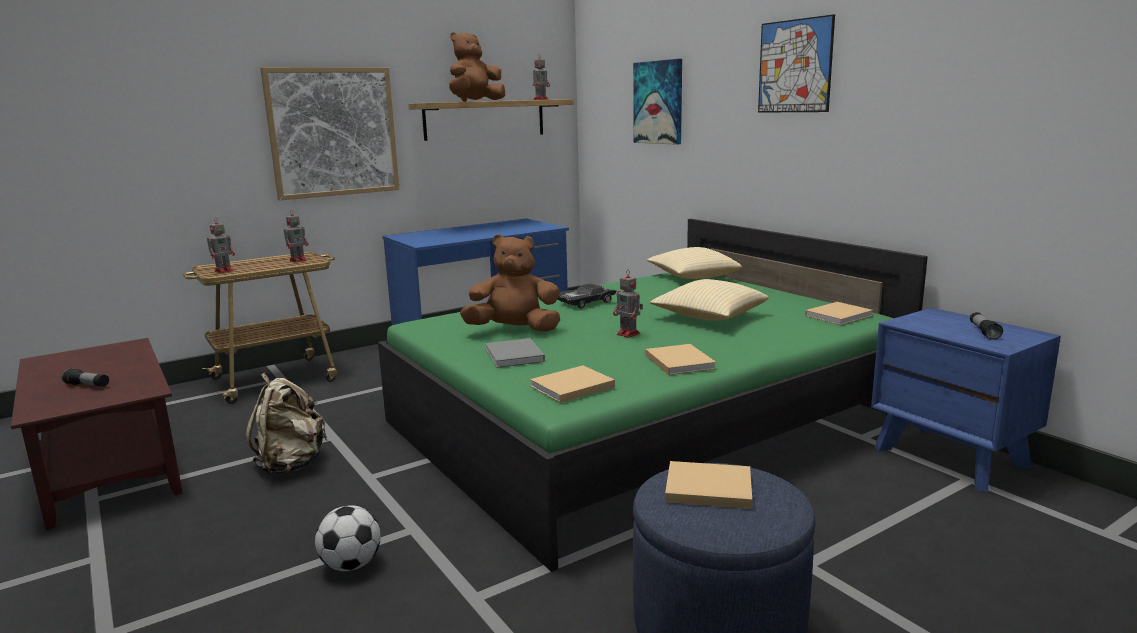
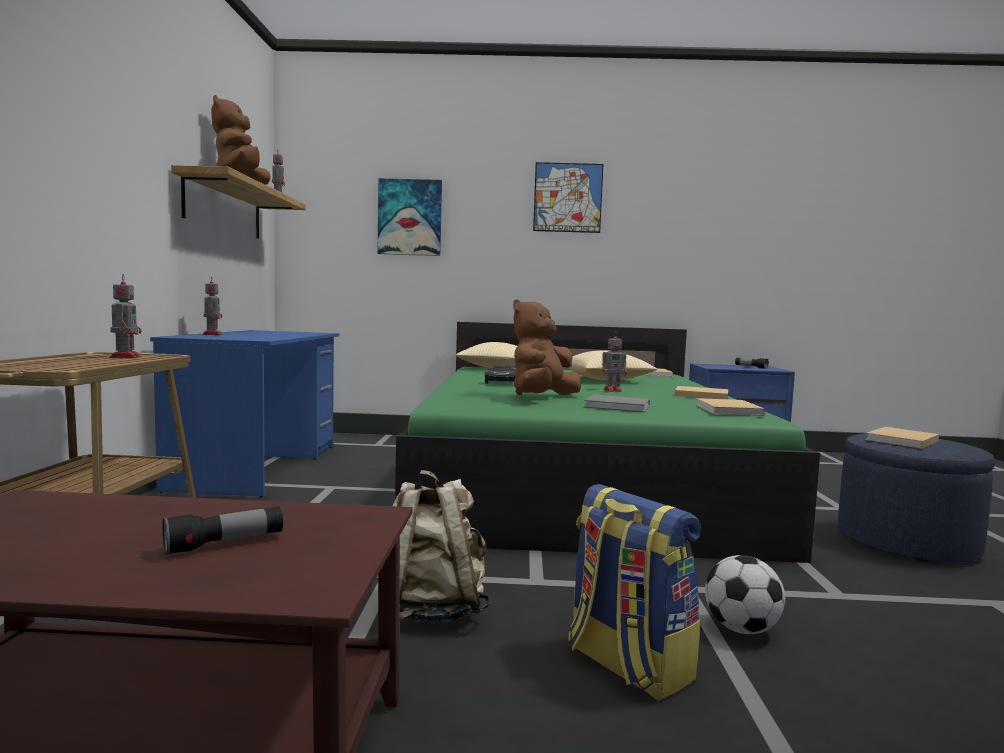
camera: 55 degrees left, 10 degrees down
toy robot [207,217,235,273] -> toy robot moved to [202,276,222,335]
picture [260,67,400,200] -> none
none -> backpack [568,484,701,701]

